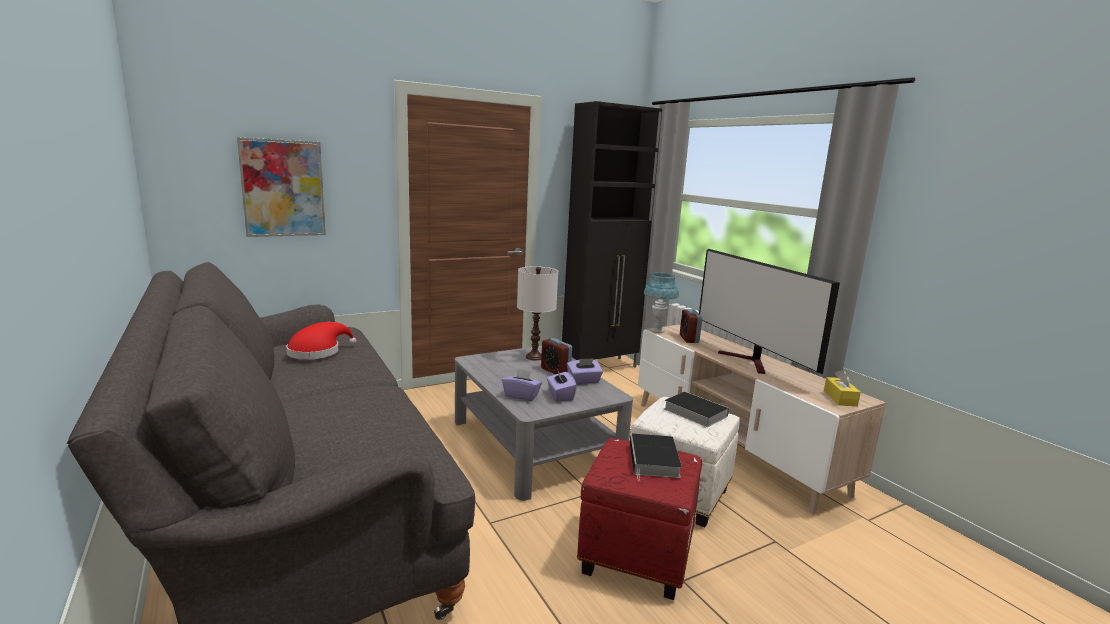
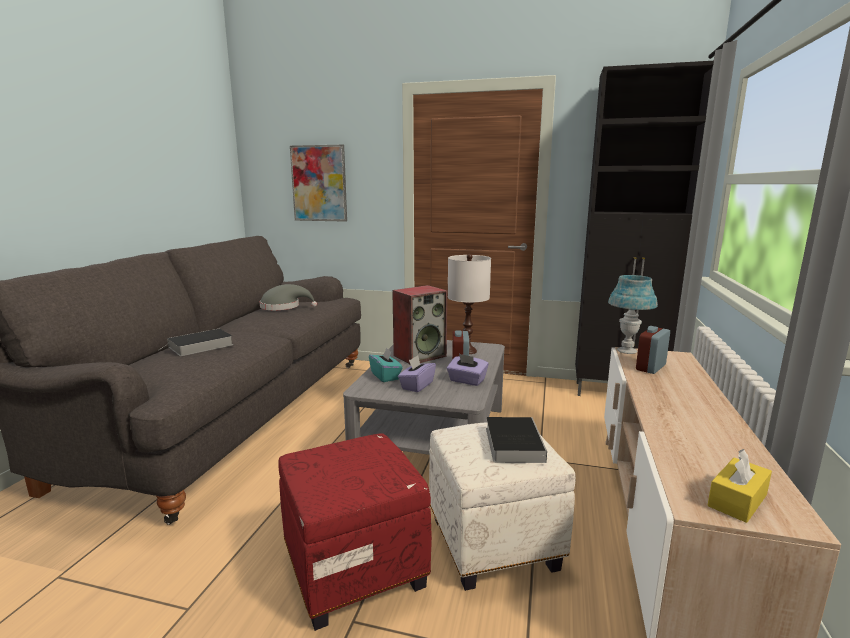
camera: 45 degrees right, 0 degrees up
red hat [286,322,357,360] -> grey hat [259,284,317,310]
purple tissue box [502,368,542,401] -> turquoise tissue box [369,347,403,382]
book [630,434,682,482] -> book moved to [159,329,233,356]
television [699,249,840,374] -> none
none -> speaker [392,285,447,365]

